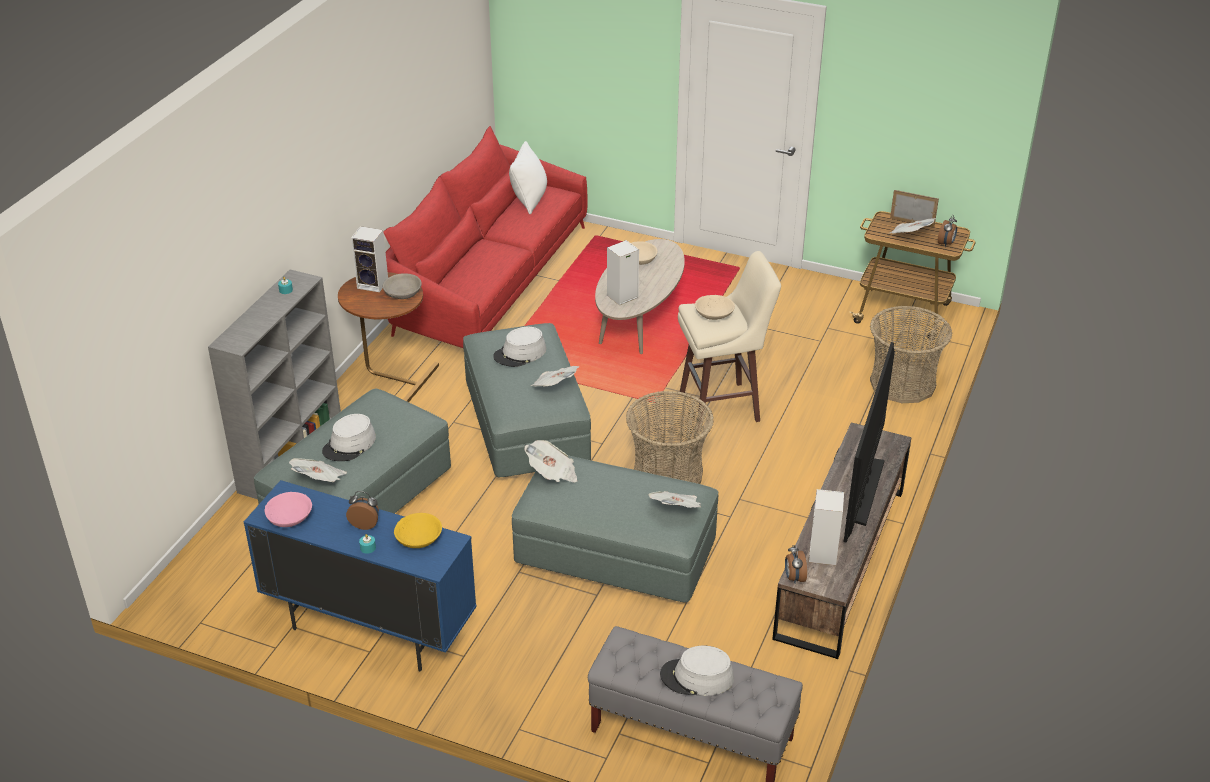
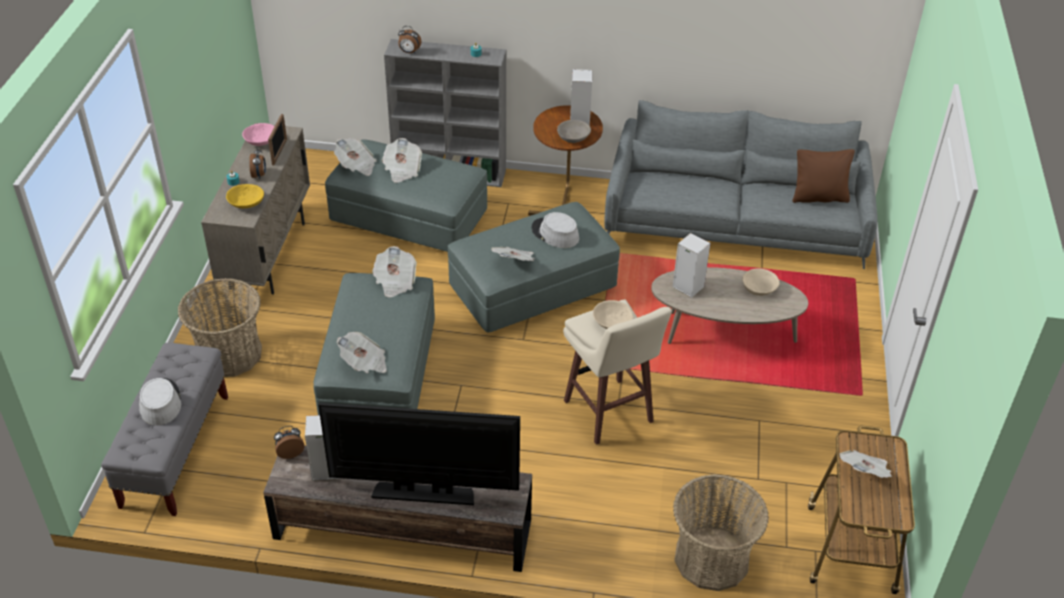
camera: 75 degrees right, 5 degrees up
blue cabinet [244,480,477,671] -> beige cabinet [201,123,310,295]
grey hat [322,414,376,461] -> newspaper [382,138,422,183]
red sofa [383,126,588,348] -> grey sofa [604,100,878,269]
white pillow [509,141,547,214] -> brown pillow [792,149,855,203]
basket [626,391,714,484] -> basket moved to [178,278,262,377]
picture frame [890,190,939,227] -> picture frame moved to [268,114,287,165]
alarm clock [938,215,957,247] -> alarm clock moved to [398,26,421,53]

